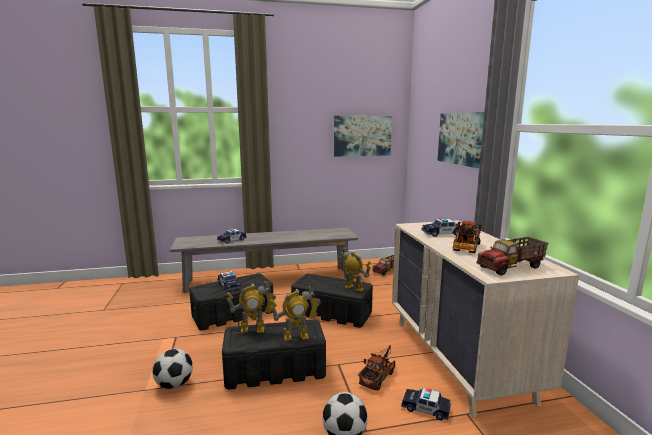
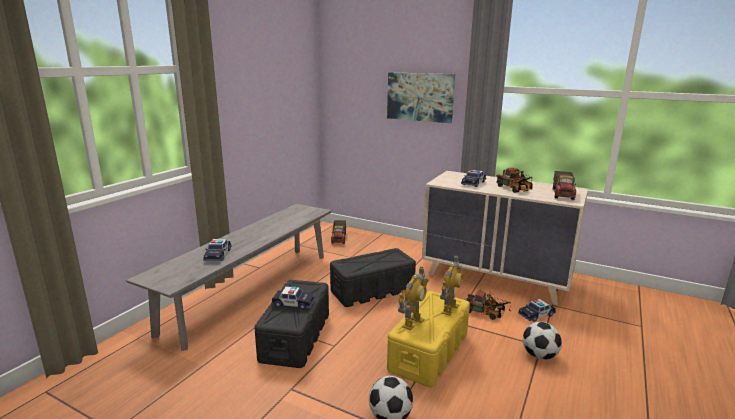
camera: 50 degrees left, 5 degrees up
black storage box [222,319,326,389] -> yellow storage box [387,291,470,387]
picture [334,116,392,156] -> none
toy robot [338,247,371,292] -> none
toy truck [358,345,396,390] -> toy truck turned 135 degrees clockwise [465,290,511,320]

